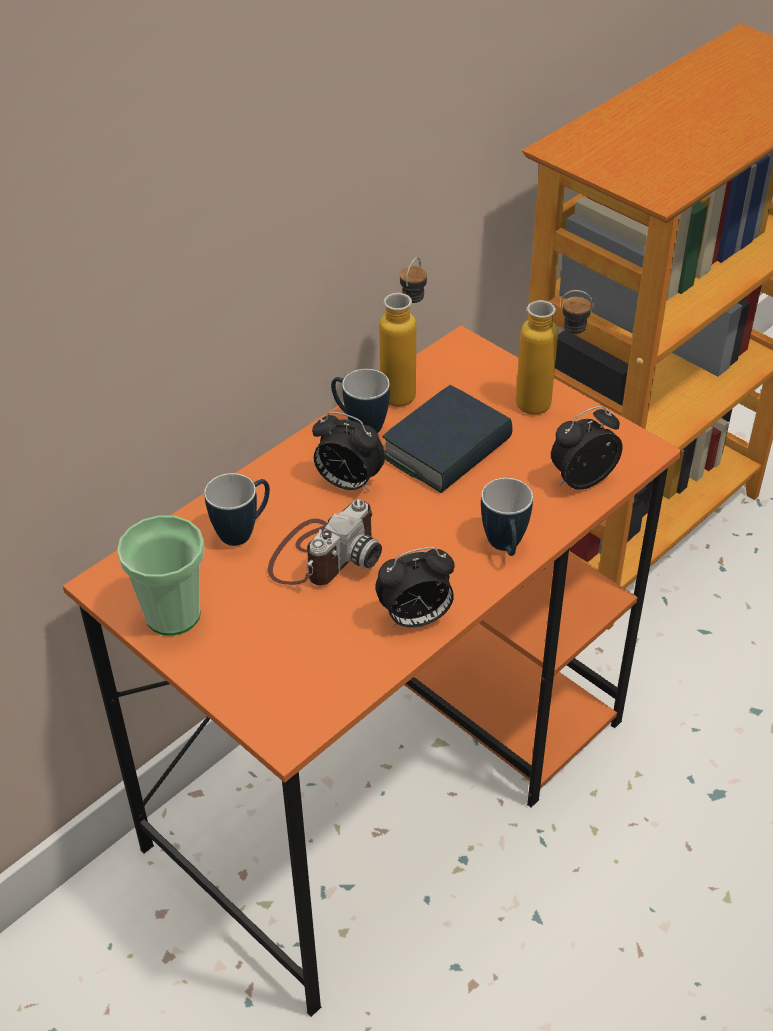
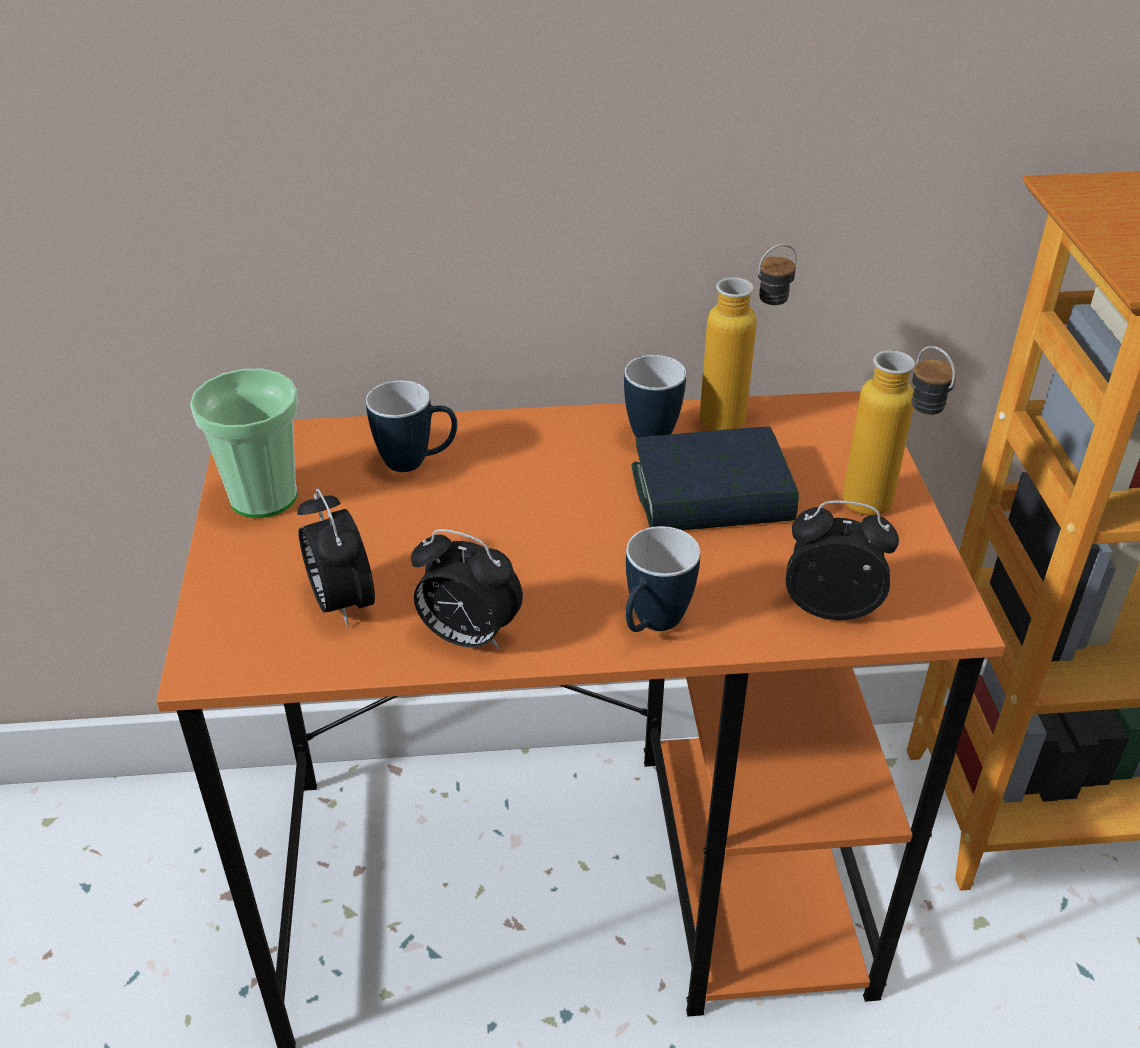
camera: 40 degrees right, 5 degrees down
camera [268,499,382,585] -> none
alarm clock [312,412,385,492] -> alarm clock moved to [298,488,375,627]

